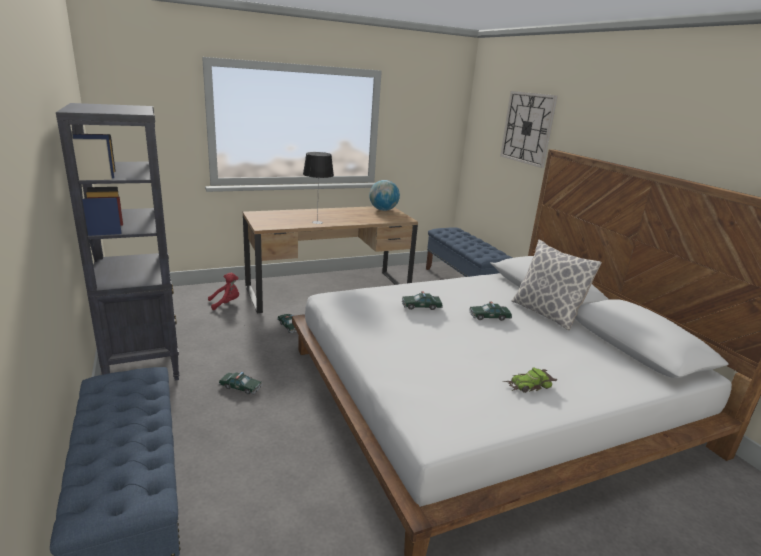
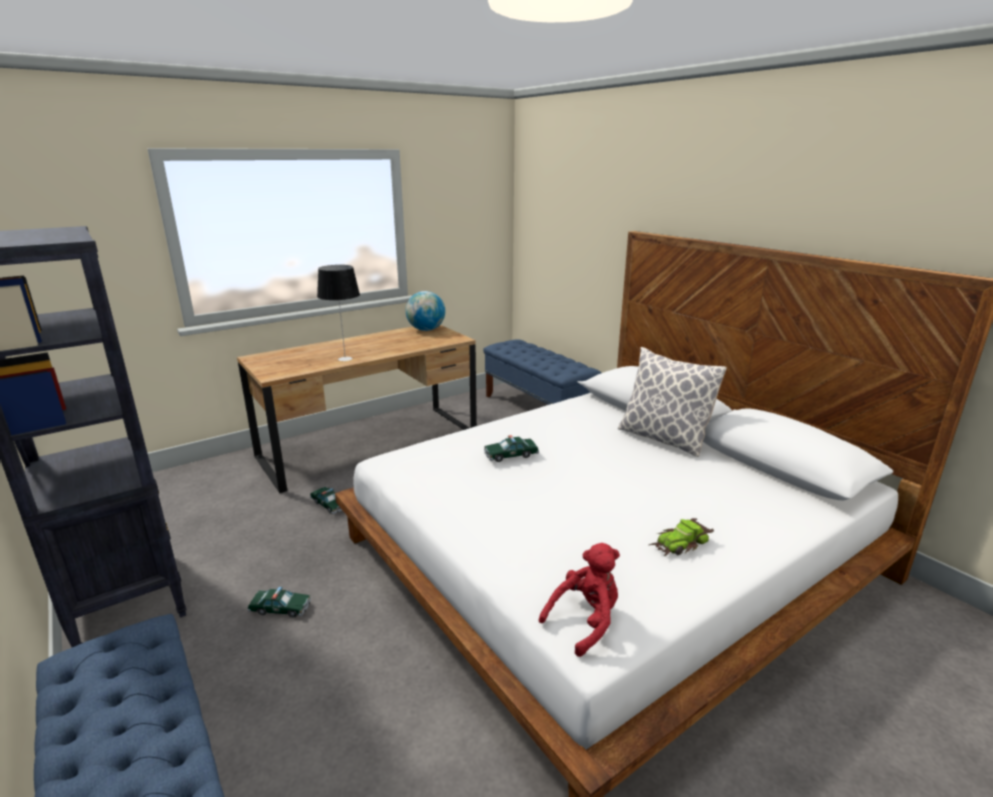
camera: 10 degrees left, 0 degrees up
red plush toy [208,272,239,310] -> red plush toy moved to [539,543,620,657]
toy car [469,302,512,321] -> none
wall clock [500,91,558,168] -> none

